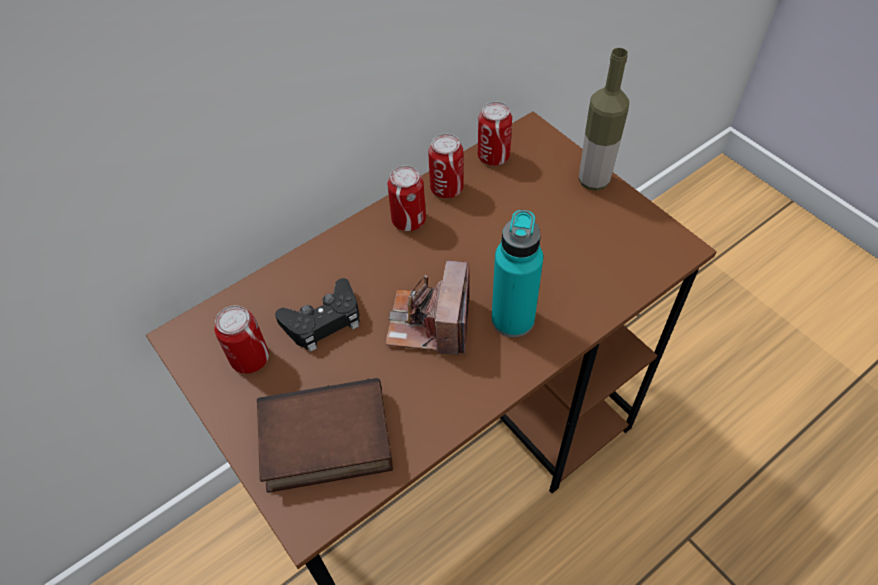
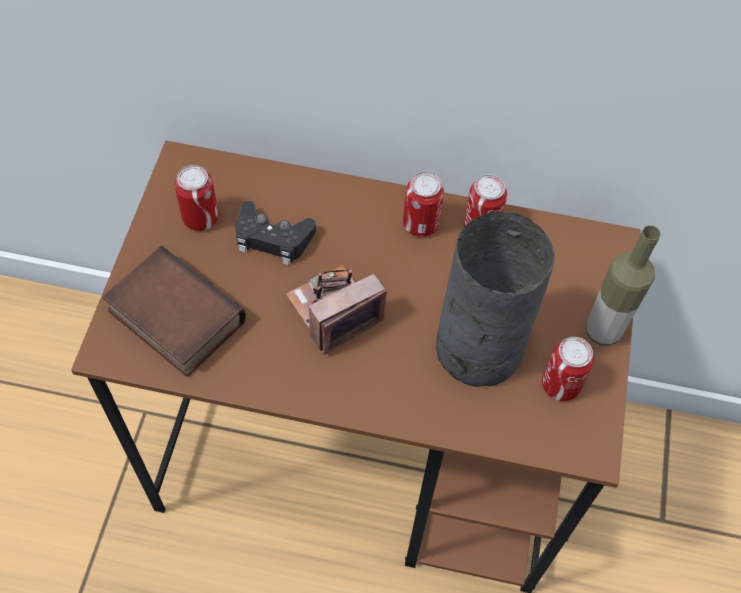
camera: 45 degrees right, 5 degrees up
can [478,102,512,166] -> can moved to [542,337,594,401]
turquoise bottle [491,210,543,338] -> none
none -> grey vase [436,212,555,387]

